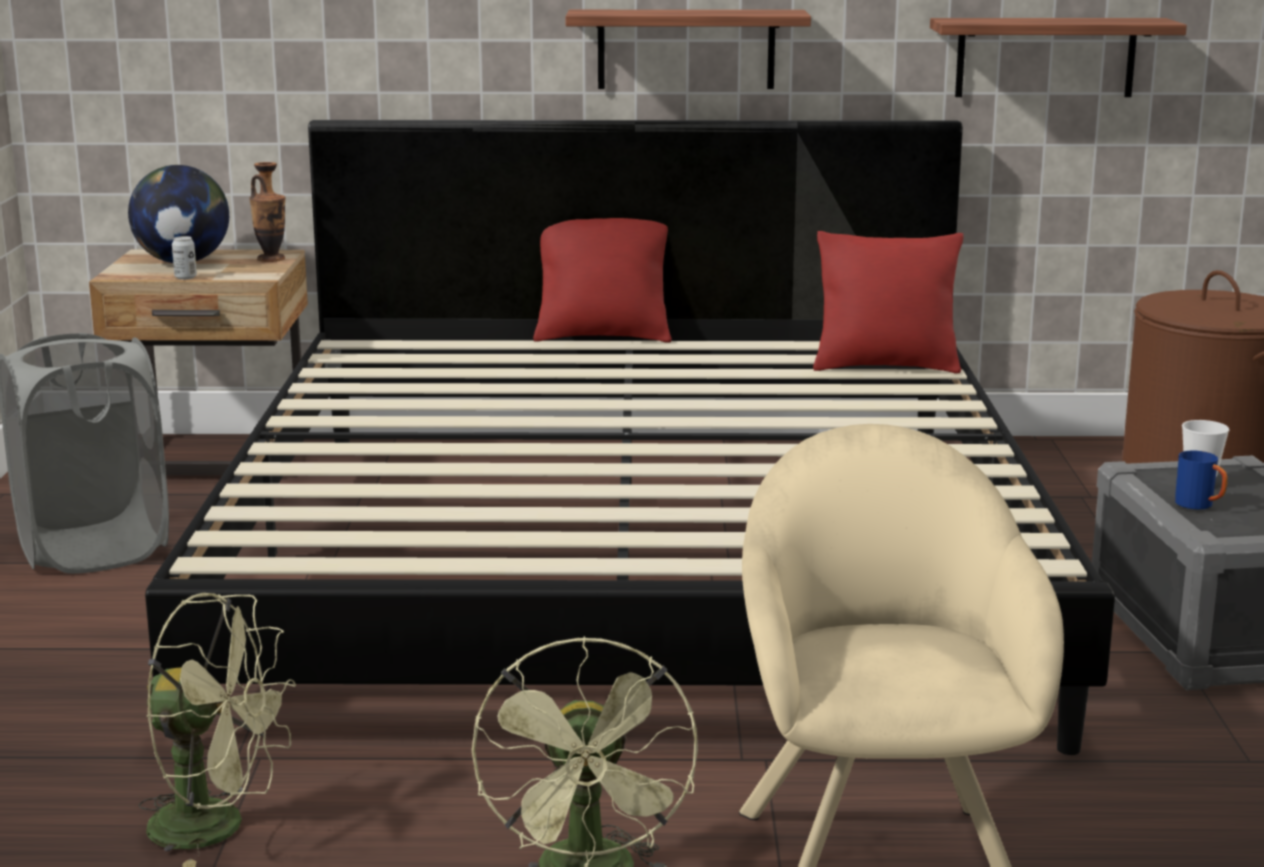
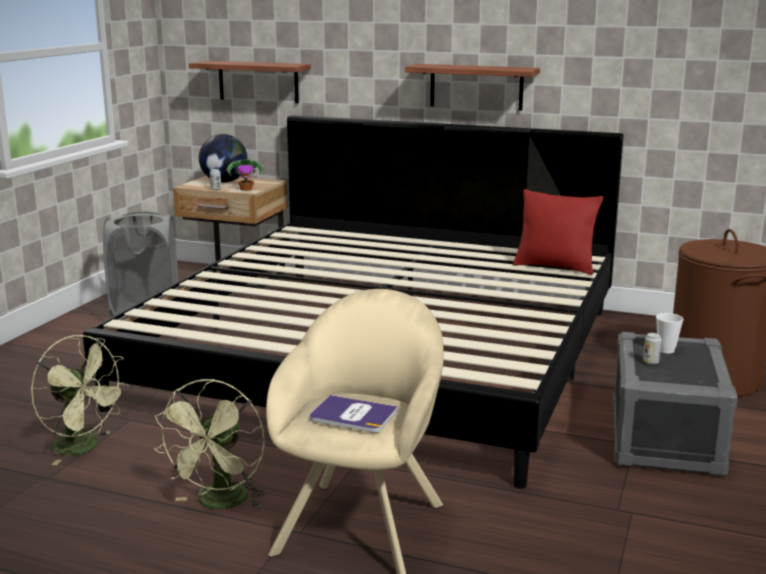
camera: 20 degrees right, 0 degrees up
vase [249,162,285,262] -> none
red pillow [533,218,672,343] -> none
shelf [930,18,1187,97] -> shelf moved to [189,61,311,103]
blue mug [1175,451,1228,510] -> can [643,333,662,365]
none -> potted plant [226,159,264,191]
none -> book [310,395,398,433]

